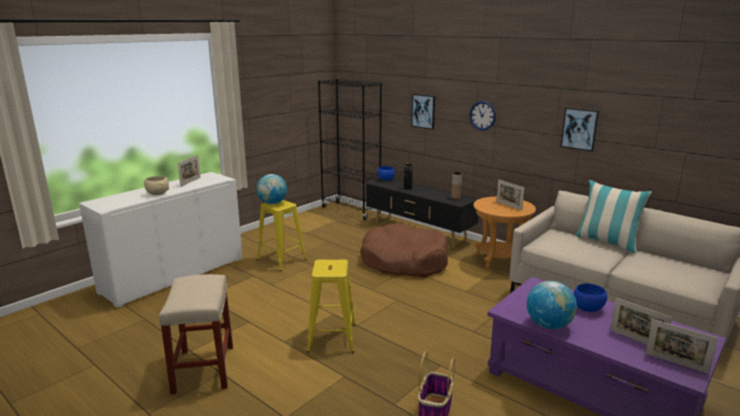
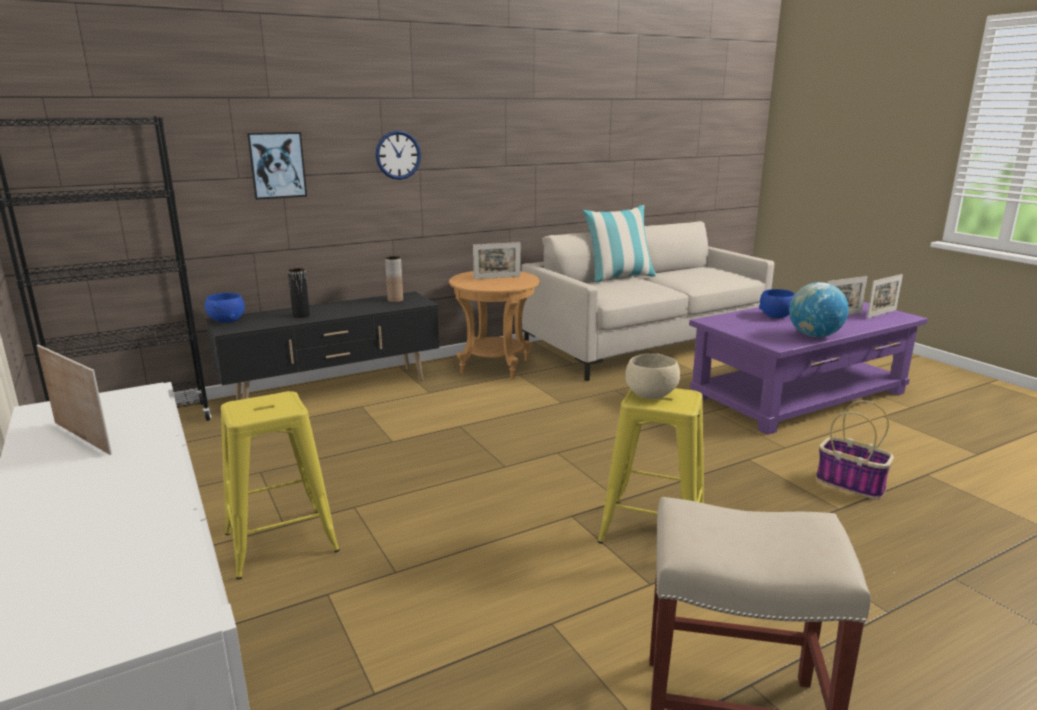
camera: 70 degrees left, 0 degrees up
beige bowl [144,176,169,195] -> beige bowl moved to [625,354,680,399]
globe [256,174,287,204] -> none
brown dog bed [360,223,448,277] -> none
picture [561,107,599,152] -> none

